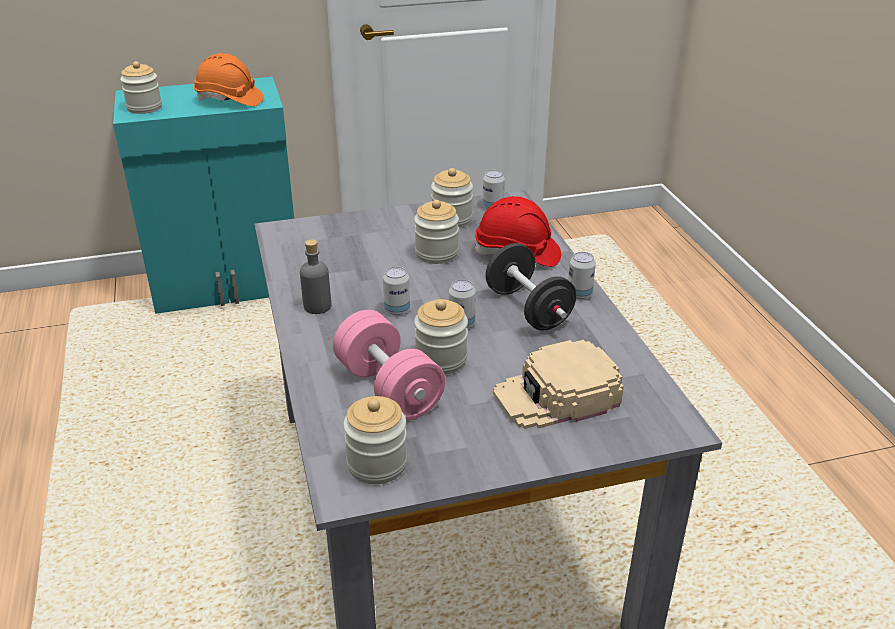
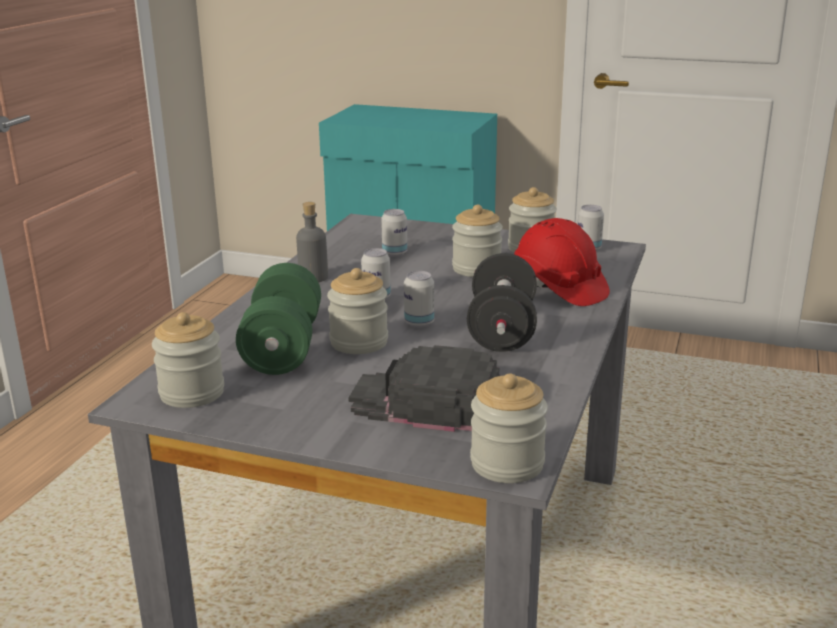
camera: 35 degrees right, 10 degrees down
jar [120,61,162,114] -> jar moved to [470,373,548,483]
orange hard hat [194,53,264,106] -> none
pink dumbbell [333,310,445,421] -> green dumbbell [236,263,321,375]
beige cap [493,340,624,429] -> black cap [348,345,500,432]
can [568,252,596,299] -> can moved to [381,209,407,257]

